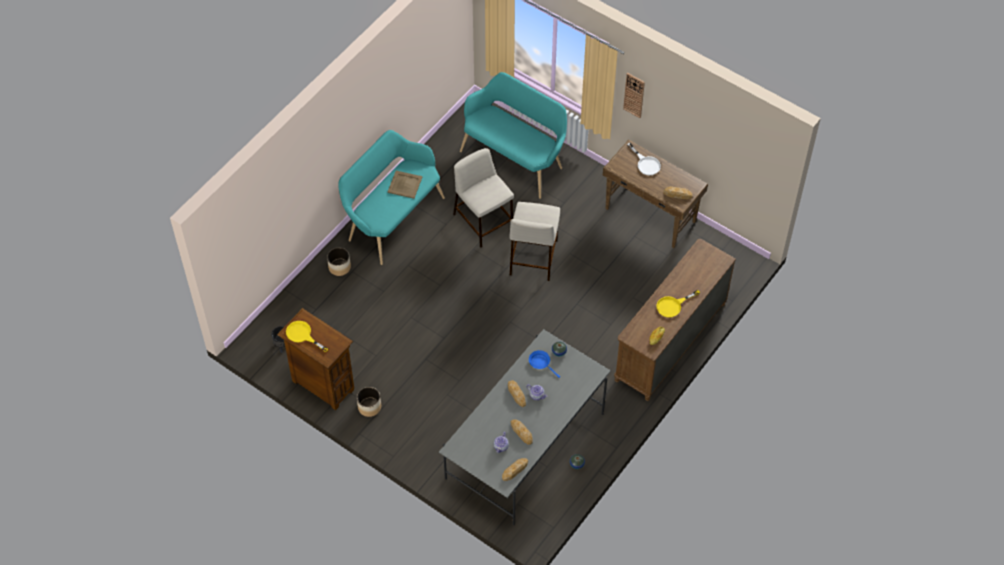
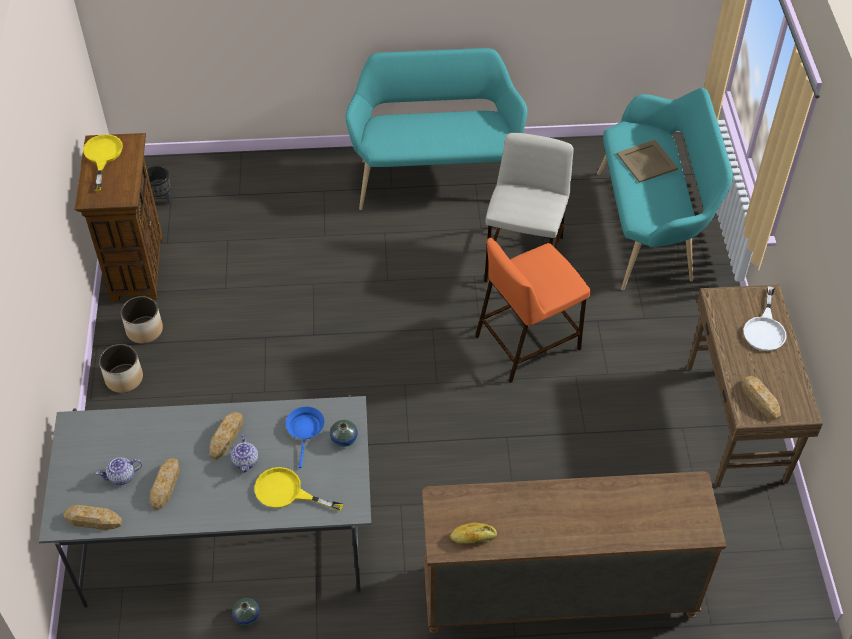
camera: 50 degrees right, 5 degrees down
planter [327,247,351,276] -> planter moved to [99,344,143,393]
beige tray [388,171,422,199] -> beige tray moved to [617,140,678,183]
beige stool [510,202,560,281] -> orange stool [475,238,590,383]
wall clock [623,73,645,118] -> none
yellow frying pan [656,290,700,318] -> yellow frying pan moved to [254,467,343,511]

